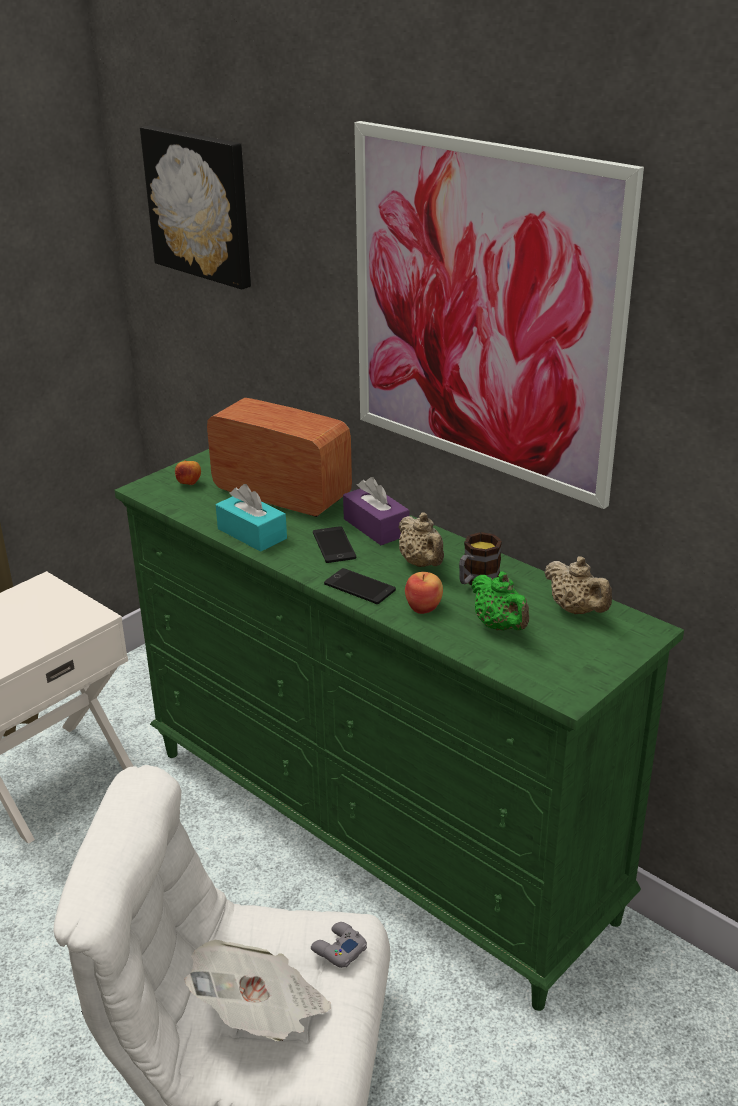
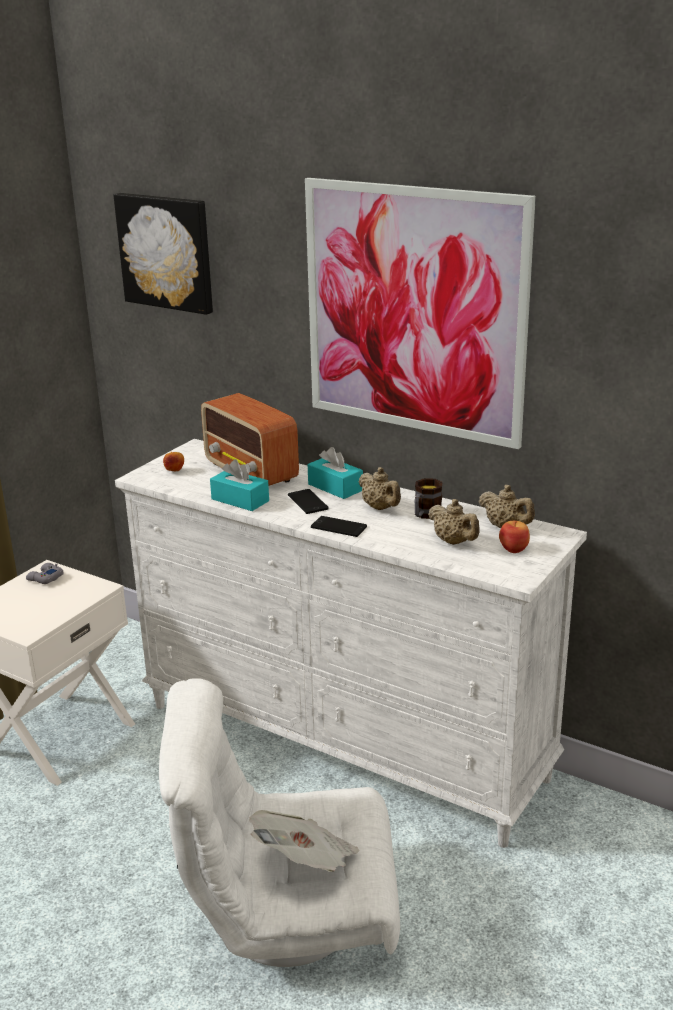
camera: 10 degrees left, 5 degrees down
green dresser [115,449,684,1011] -> white dresser [115,439,587,848]
radio [207,398,352,517] -> radio turned 150 degrees counterclockwise [201,393,299,486]
grey game controller [311,922,367,968] -> grey game controller moved to [26,563,63,584]
purple tissue box [343,477,410,545] -> turquoise tissue box [308,447,363,499]
apple [405,572,443,614] -> apple moved to [499,521,530,553]
green teapot [471,572,529,631] -> beige teapot [428,499,480,545]

